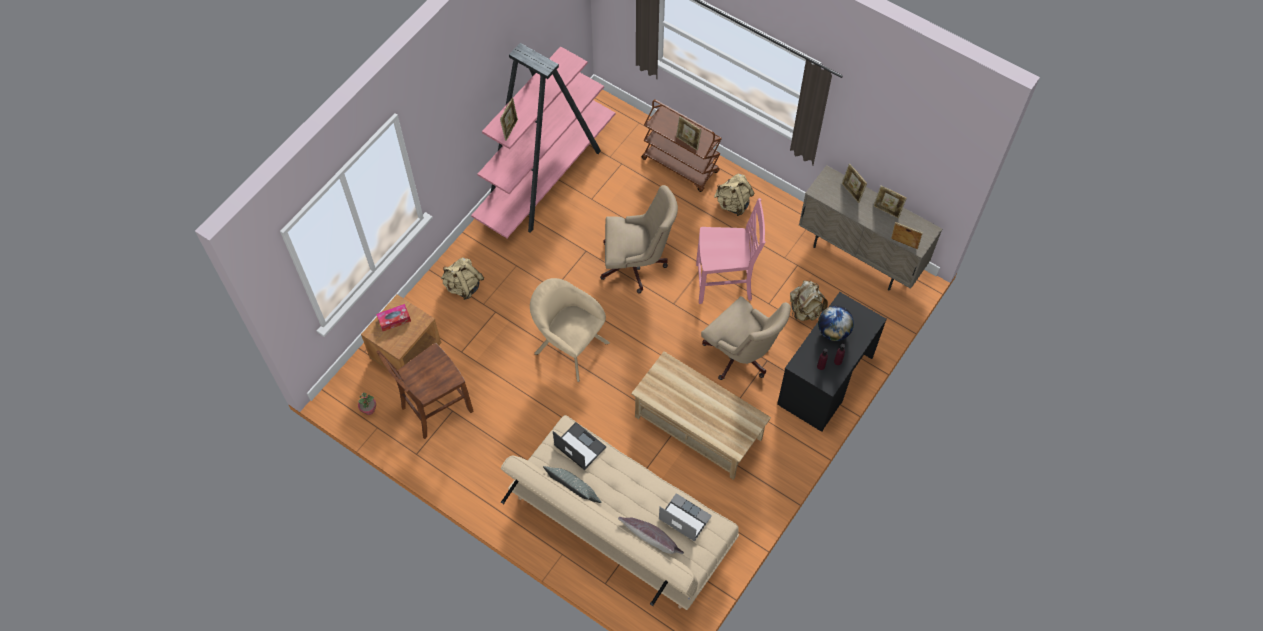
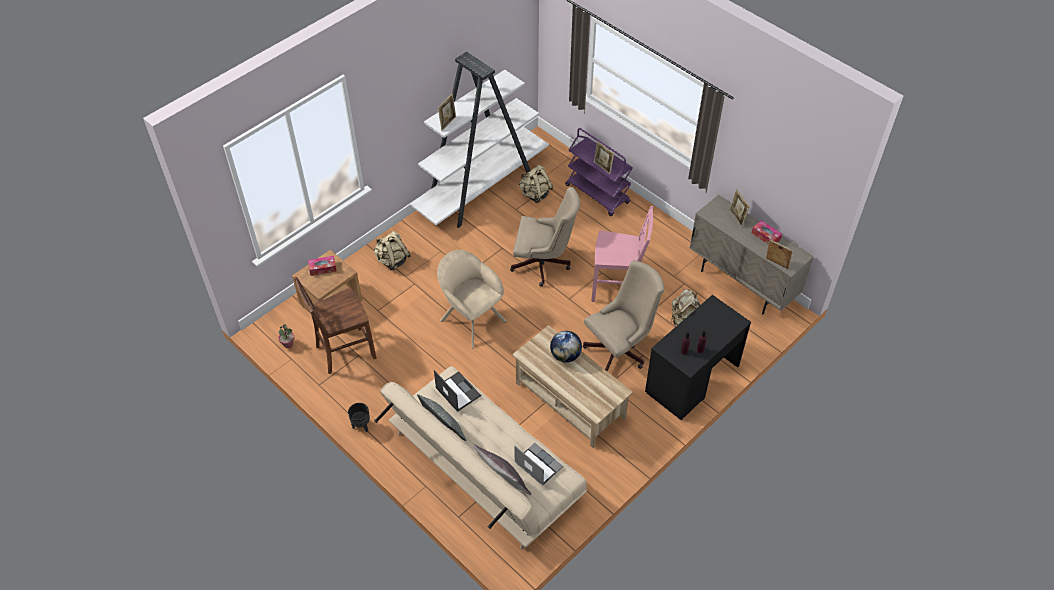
camera: 10 degrees right, 10 degrees down
pink bookcase [471,43,616,238] -> white bookcase [410,52,549,228]
brown cart [641,99,722,192] -> purple cart [565,128,633,216]
beige office chair [701,296,791,380] -> beige office chair turned 90 degrees counterclockwise [583,260,665,372]
beige backpack [714,174,755,216] -> beige backpack moved to [518,165,553,203]
globe [818,306,854,341] -> globe moved to [550,331,582,363]
picture frame [874,185,907,218] -> tissue box [752,220,782,244]
none -> black planter [348,403,370,432]

